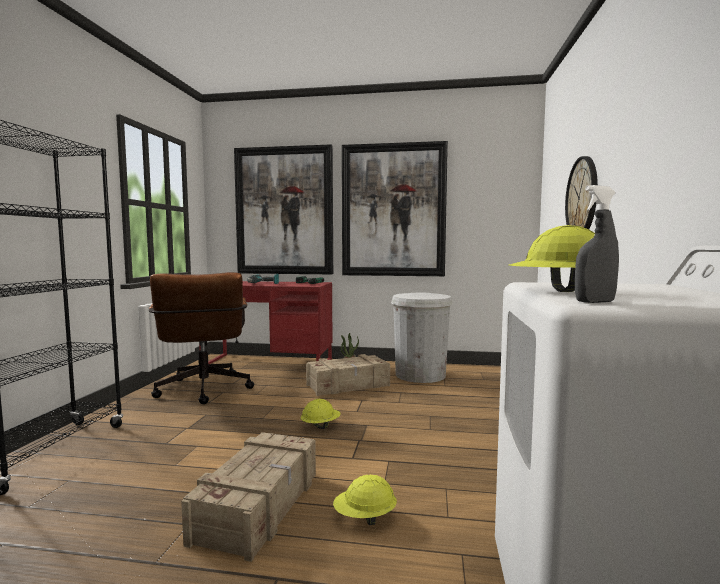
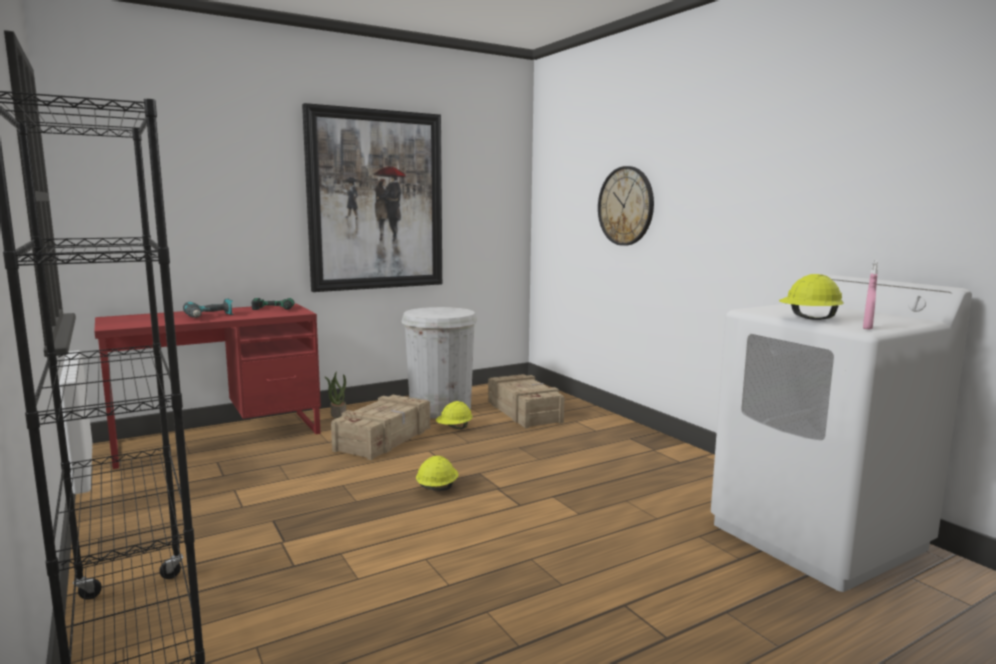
camera: 40 degrees left, 5 degrees up
brown office chair [149,272,254,404] -> none
crate [181,432,316,562] -> crate moved to [488,374,564,428]
picture [234,144,333,274] -> none
yellow hard hat [333,475,397,525] -> yellow hard hat moved to [436,401,473,429]
grey spray bottle [575,185,619,303] -> pink spray bottle [863,259,878,330]

